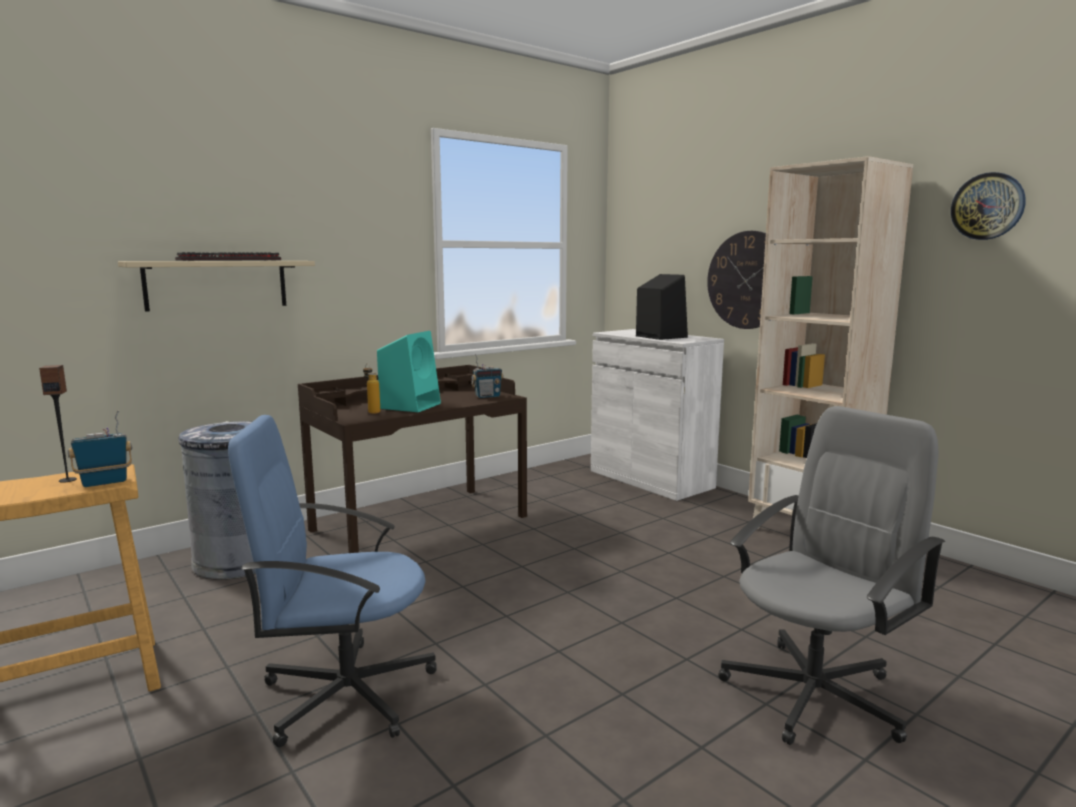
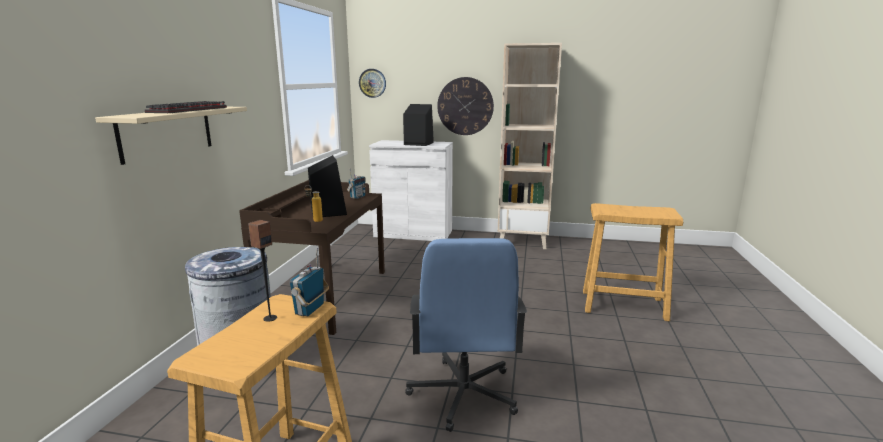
camera: 40 degrees left, 5 degrees up
blue office chair [228,415,437,747] -> blue office chair turned 45 degrees counterclockwise [405,238,527,432]
turquoise speaker [377,331,441,412] -> black speaker [308,155,347,217]
grey office chair [718,406,946,745] -> beige stool [583,203,683,321]
wall clock [951,172,1026,240] -> wall clock moved to [359,69,386,98]

